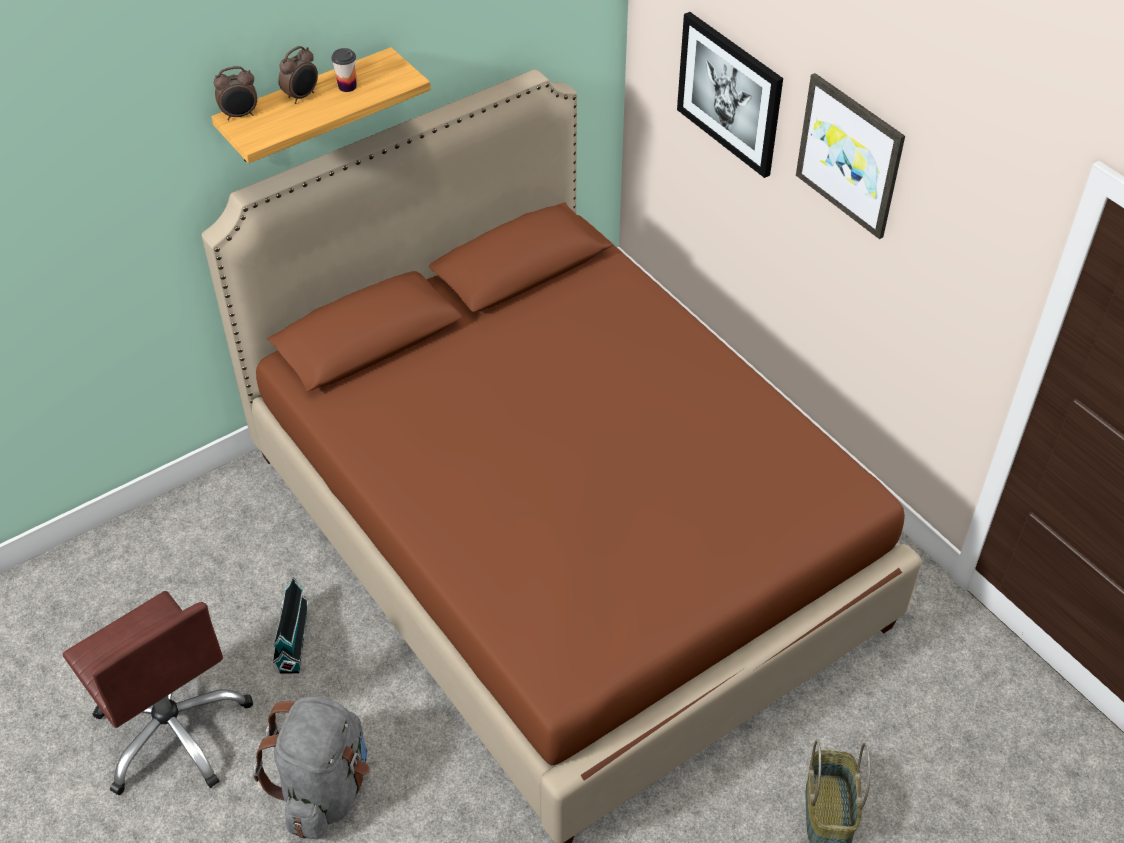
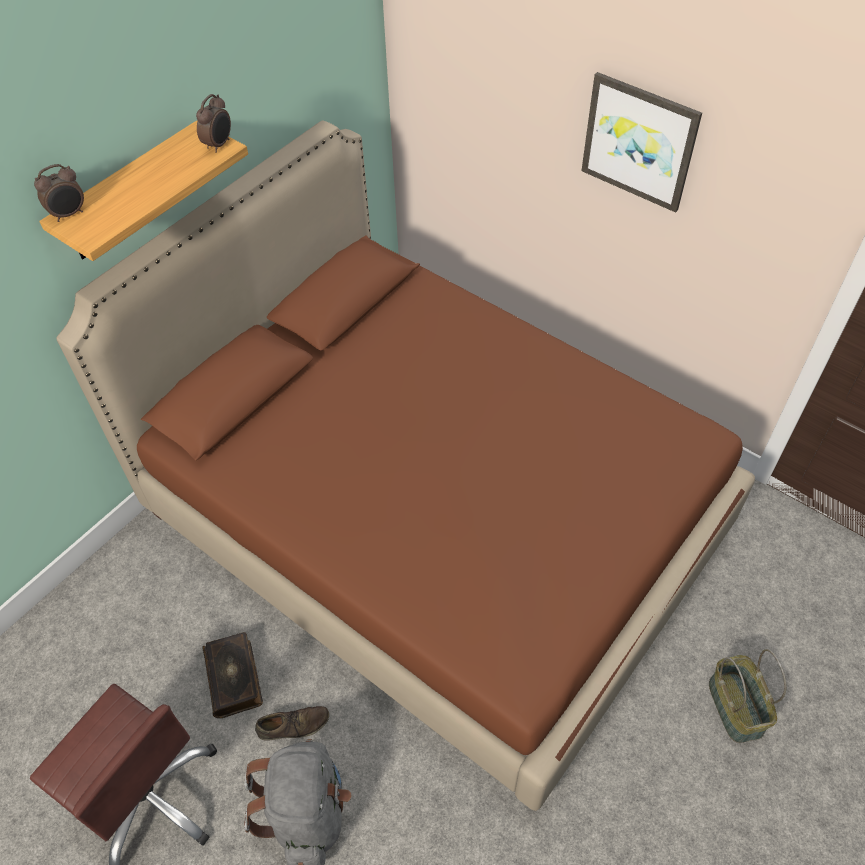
camera: 15 degrees left, 5 degrees up
toy house [272,577,309,674] -> book [202,632,263,718]
alarm clock [278,46,318,104] -> alarm clock moved to [196,94,231,153]
cup [331,48,357,92] -> none
picture [677,12,783,178] -> none
none -> brown shoe [255,706,329,741]

